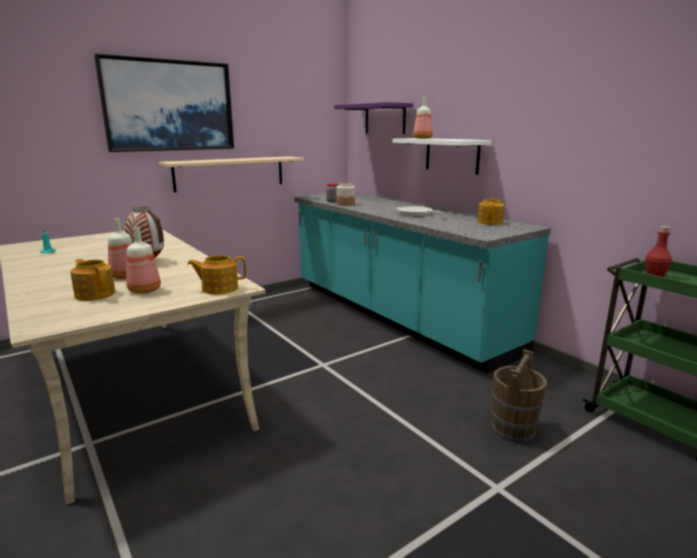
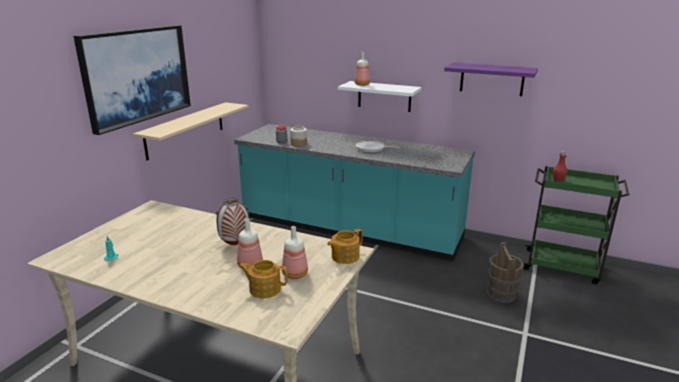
camera: 30 degrees left, 5 degrees up
purple shelf [334,102,414,134] -> purple shelf moved to [444,63,538,96]
teapot [477,198,504,225] -> none

